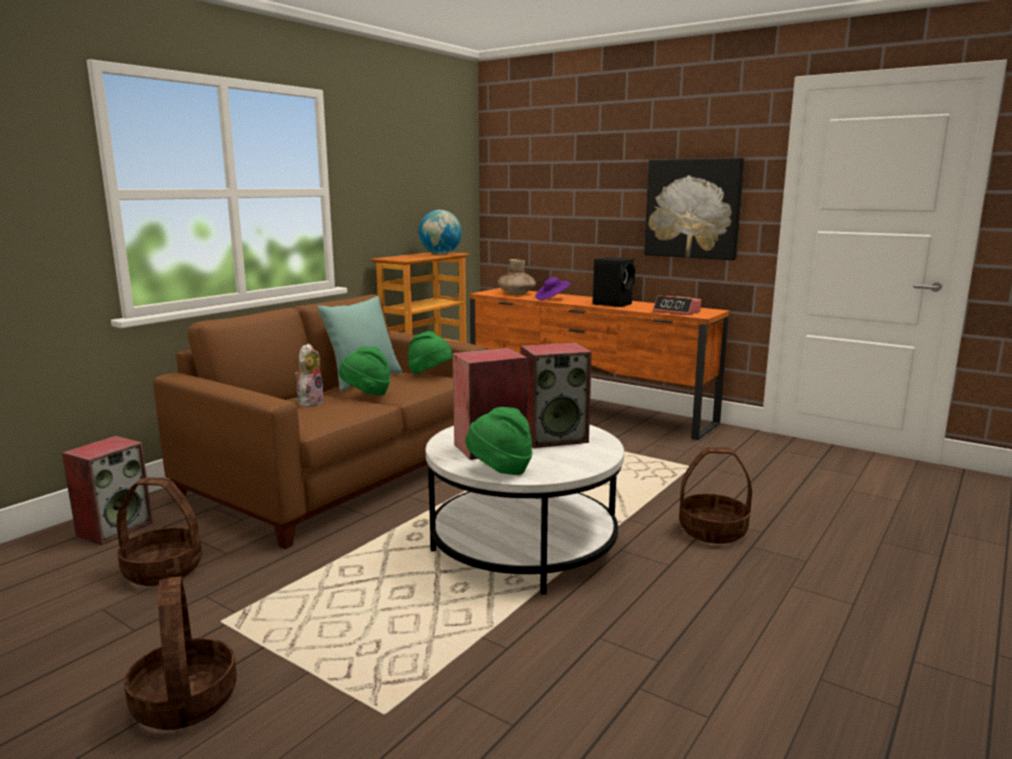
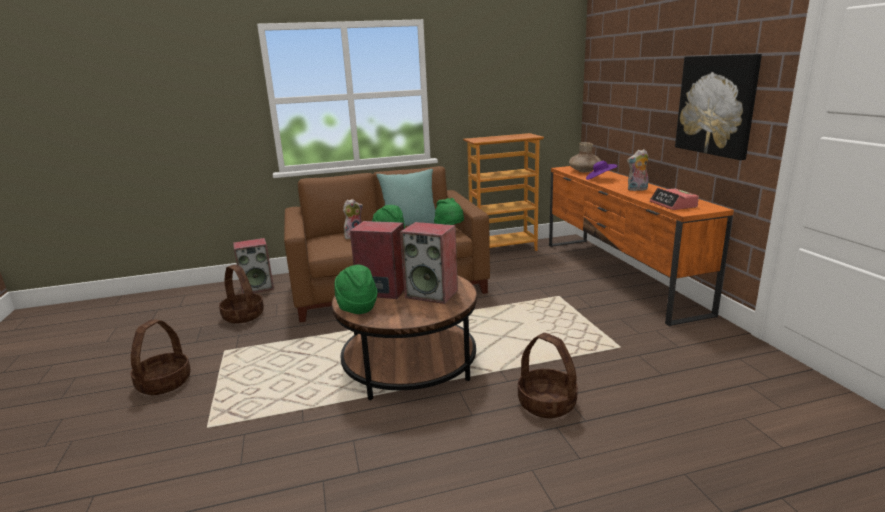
camera: 40 degrees right, 5 degrees up
globe [418,210,462,254] -> none
white coffee table [426,425,624,595] -> brown coffee table [332,275,477,400]
black speaker [593,257,635,307] -> plush toy [627,149,649,191]

